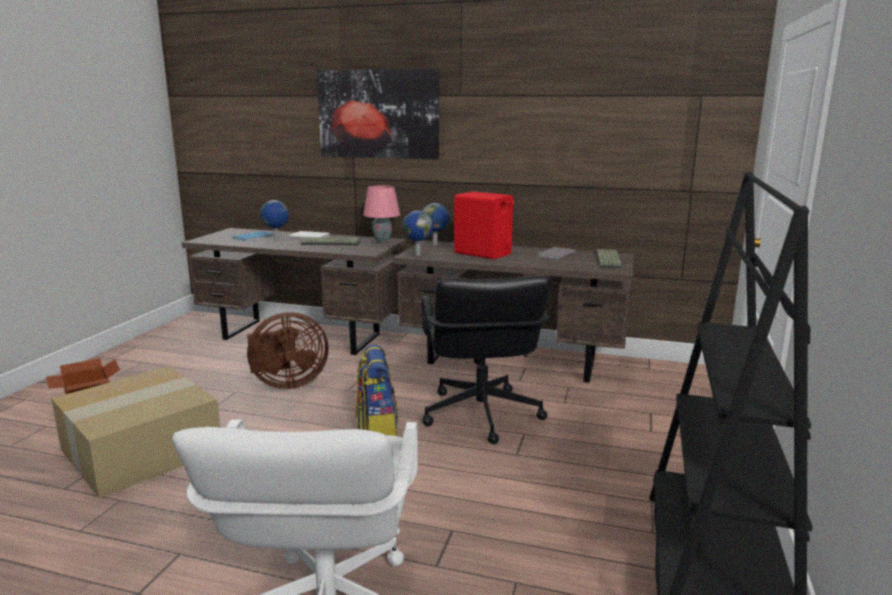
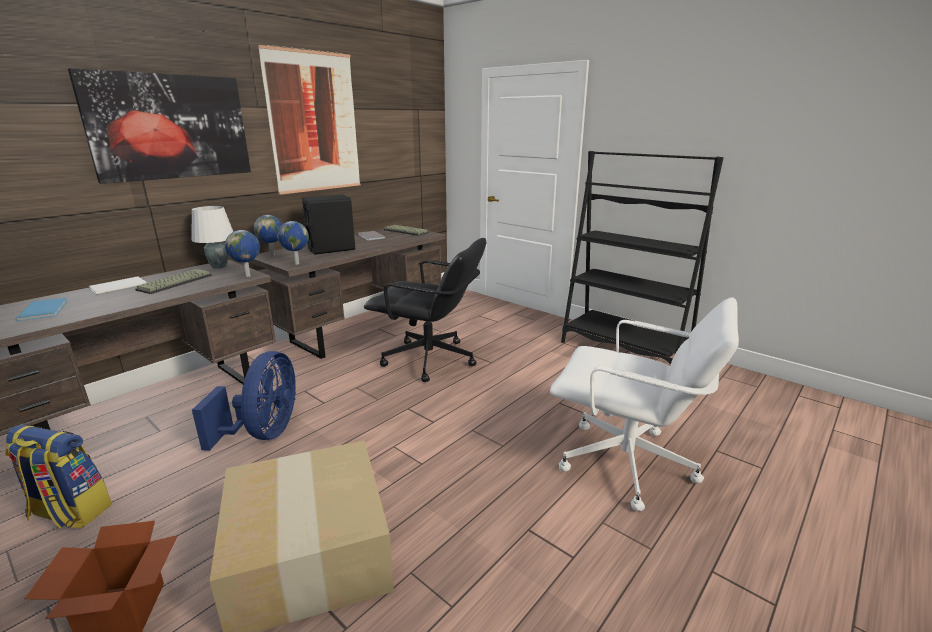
camera: 65 degrees left, 5 degrees up
brown fan [247,312,329,389] -> blue fan [192,351,296,451]
globe [260,200,289,241] -> globe moved to [225,230,260,277]
backpack [356,344,399,436] -> backpack moved to [5,425,112,529]
pink table lamp [363,185,400,243] -> white table lamp [191,206,233,268]
red speaker [454,192,514,259] -> black speaker [302,195,355,255]
none -> picture [258,45,360,195]

